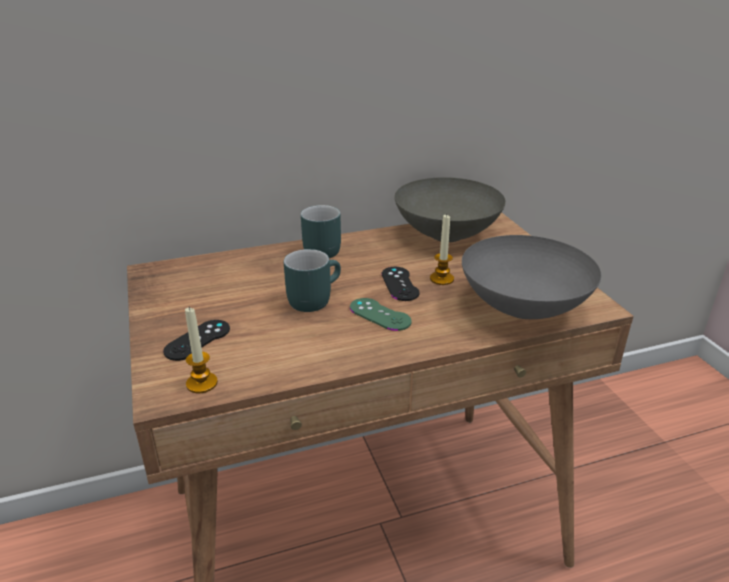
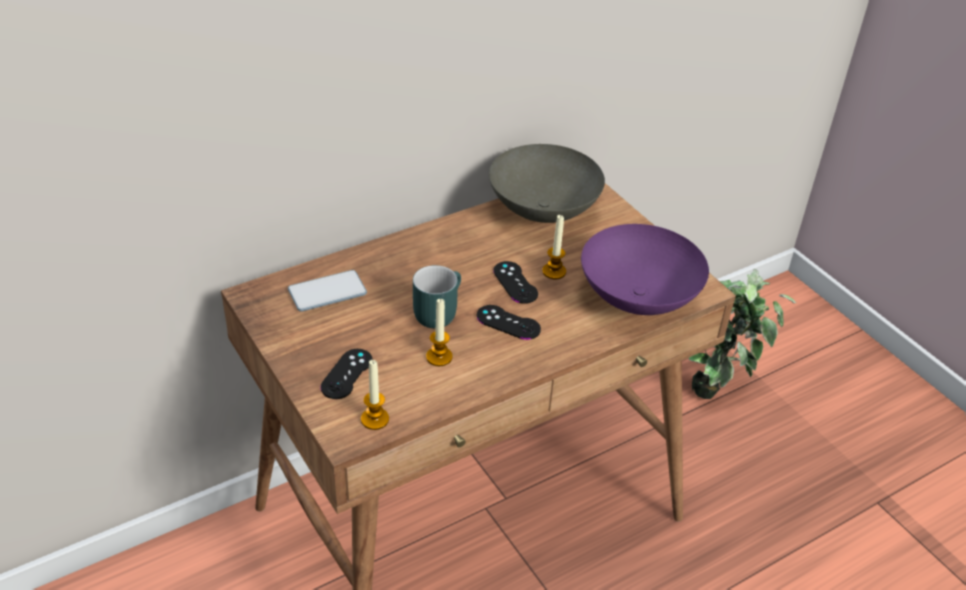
camera: 15 degrees left, 10 degrees up
turquoise mug [301,205,341,258] -> none
green game controller [350,298,412,331] -> black game controller [477,305,541,340]
grey bowl [462,235,601,319] -> purple bowl [581,224,709,315]
none -> phone [288,270,367,312]
none -> candle [426,298,453,366]
none -> potted plant [689,269,796,399]

